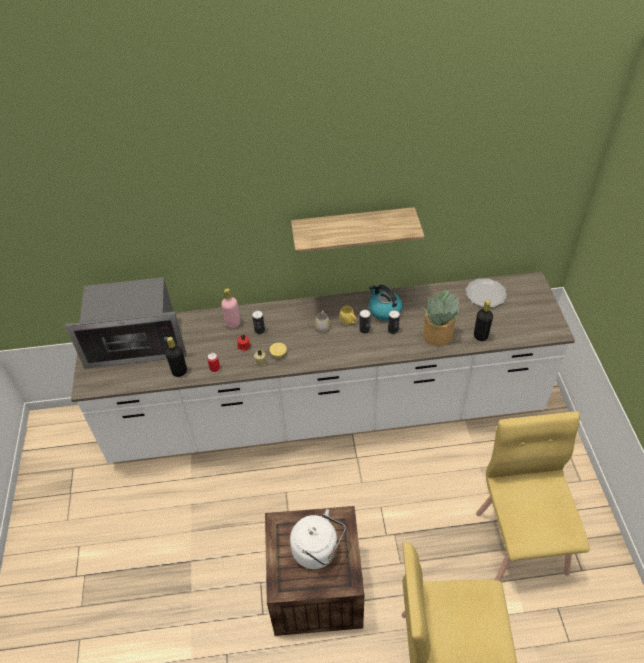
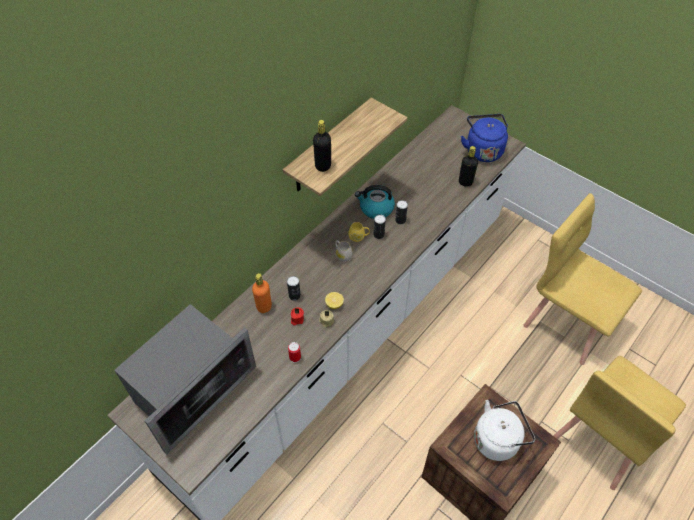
camera: 45 degrees left, 5 degrees up
black bottle [165,337,187,377] -> black bottle moved to [313,120,331,172]
pink bottle [221,288,240,328] -> orange bottle [252,273,272,313]
potted plant [421,290,459,346] -> none
plate [466,278,507,307] -> none
none -> blue kettle [461,114,508,162]

